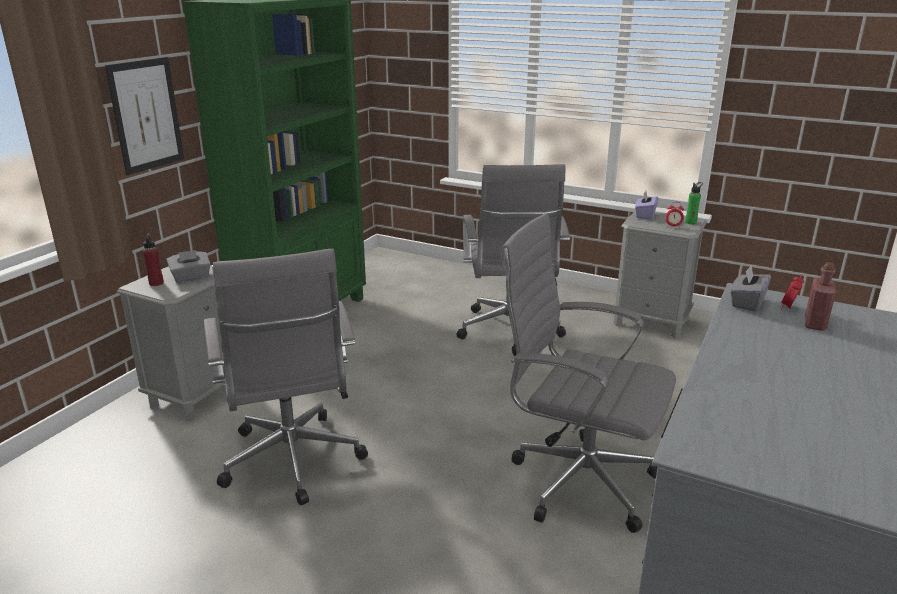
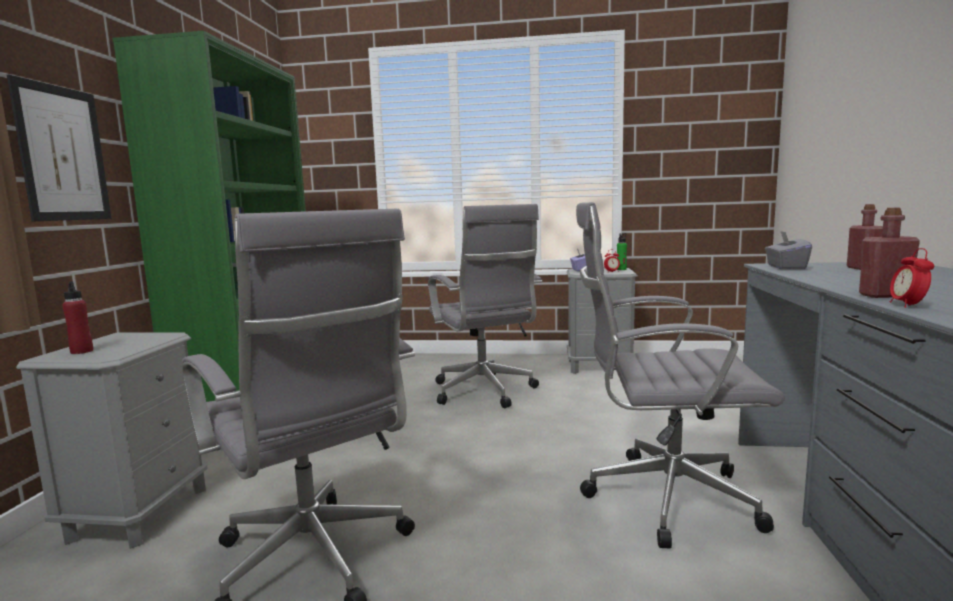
camera: 20 degrees left, 15 degrees down
grey tissue box [167,250,211,283] -> none
alarm clock [781,274,804,309] -> alarm clock moved to [890,248,934,308]
none -> red bottle [859,208,920,298]

